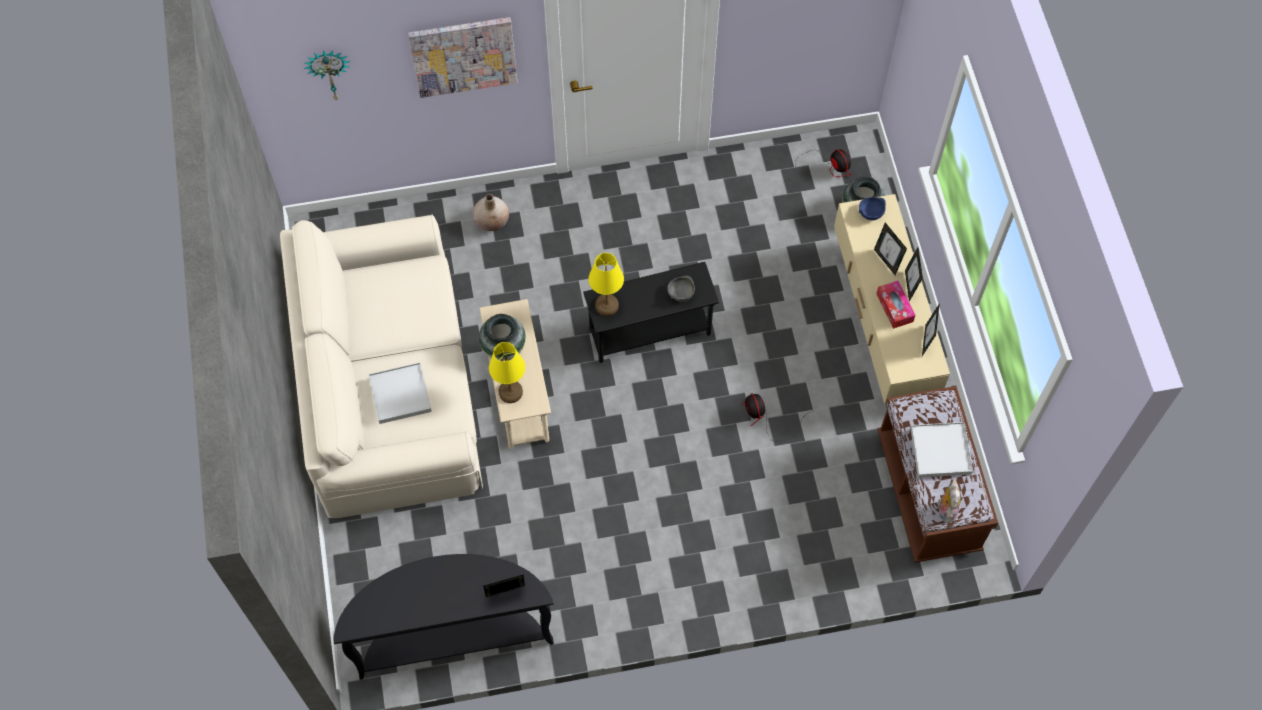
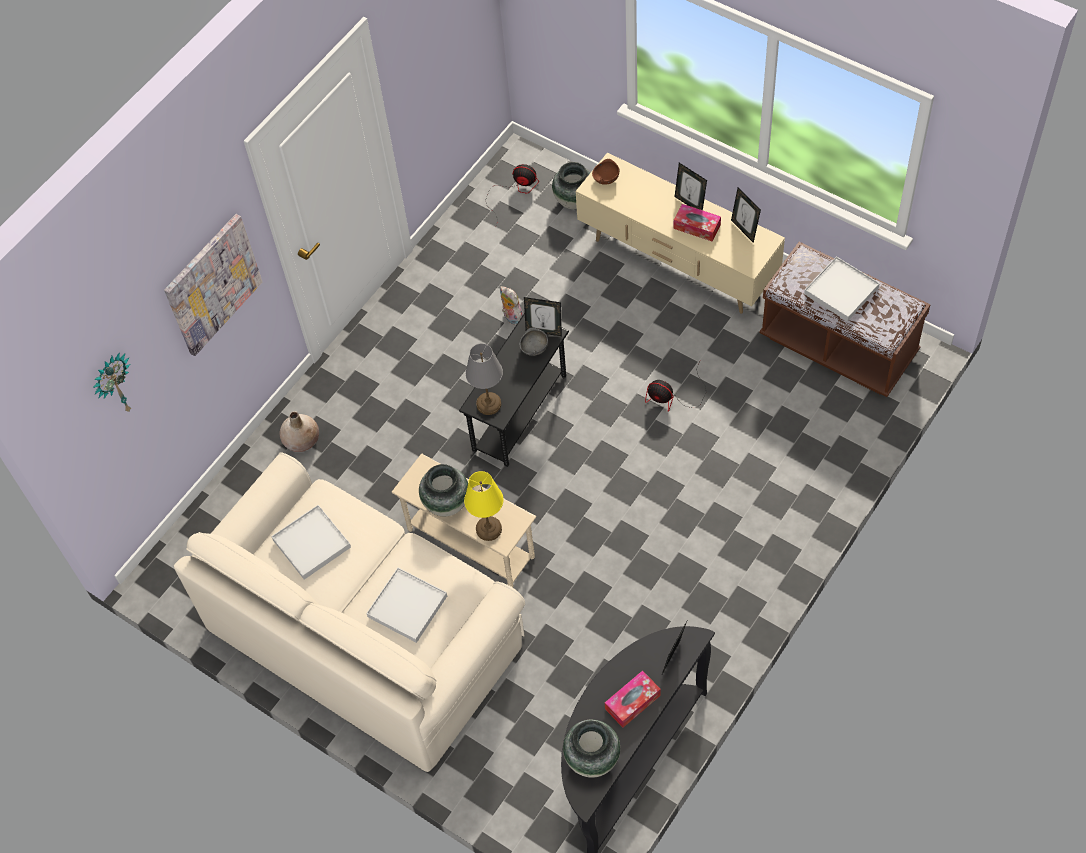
camera: 40 degrees left, 5 degrees down
yellow table lamp [589,253,624,316] -> grey table lamp [465,343,503,415]
blue bowl [859,197,886,220] -> brown bowl [592,159,619,185]
picture frame [874,223,907,275] -> picture frame moved to [524,297,562,336]
plush toy [937,480,961,523] -> plush toy moved to [500,286,523,325]
none -> white tray [271,505,351,580]
none -> vase [563,719,620,778]
none -> tissue box [605,671,661,727]

